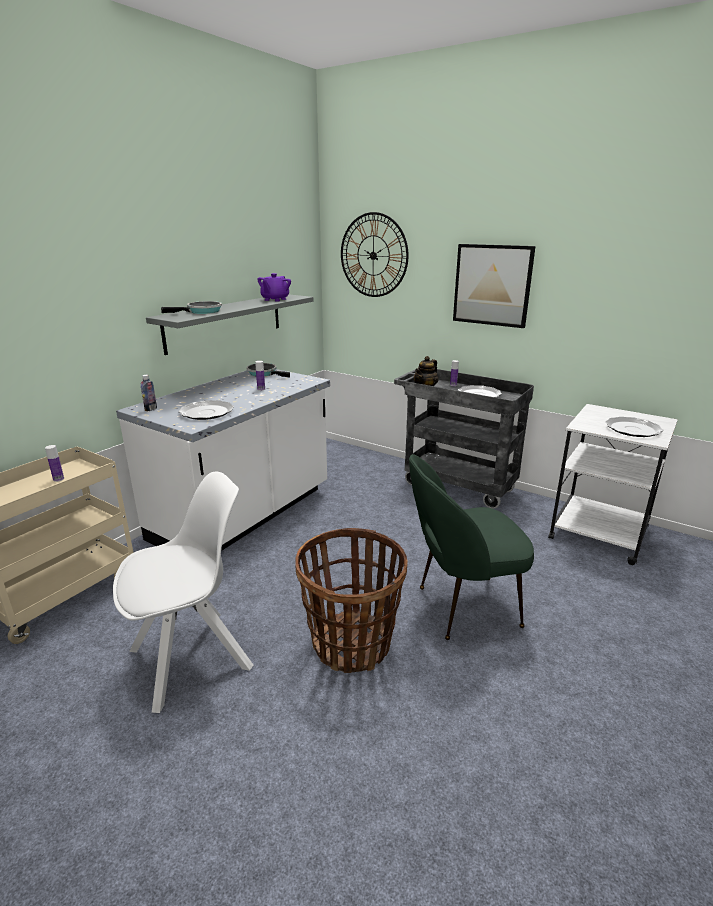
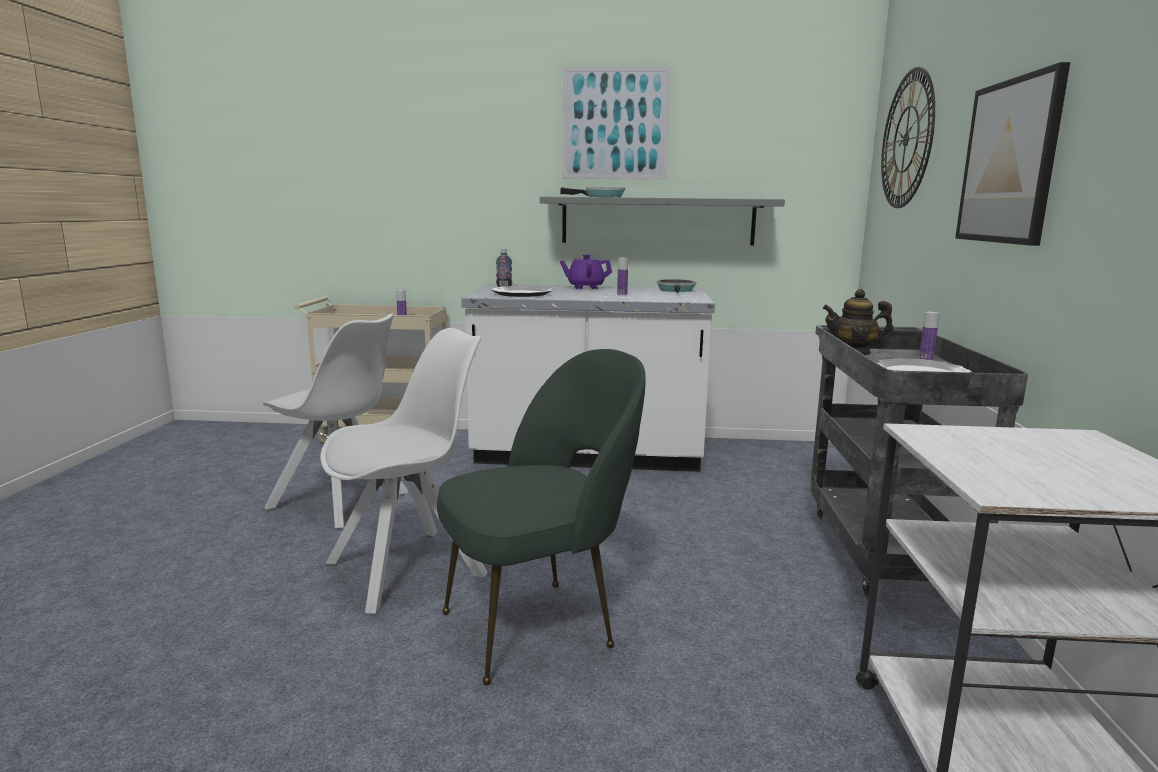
camera: 60 degrees right, 10 degrees down
purple teapot [257,273,291,302] -> purple teapot moved to [560,254,612,289]
basket [296,528,408,673] -> white chair [320,328,488,613]
green chair [409,454,534,640] -> green chair turned 105 degrees clockwise [437,349,646,685]
plate [605,417,664,437] -> none
none -> picture [562,66,671,180]

